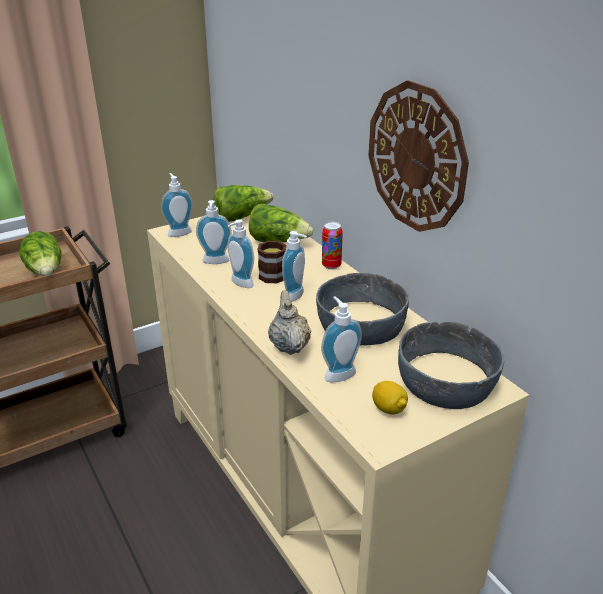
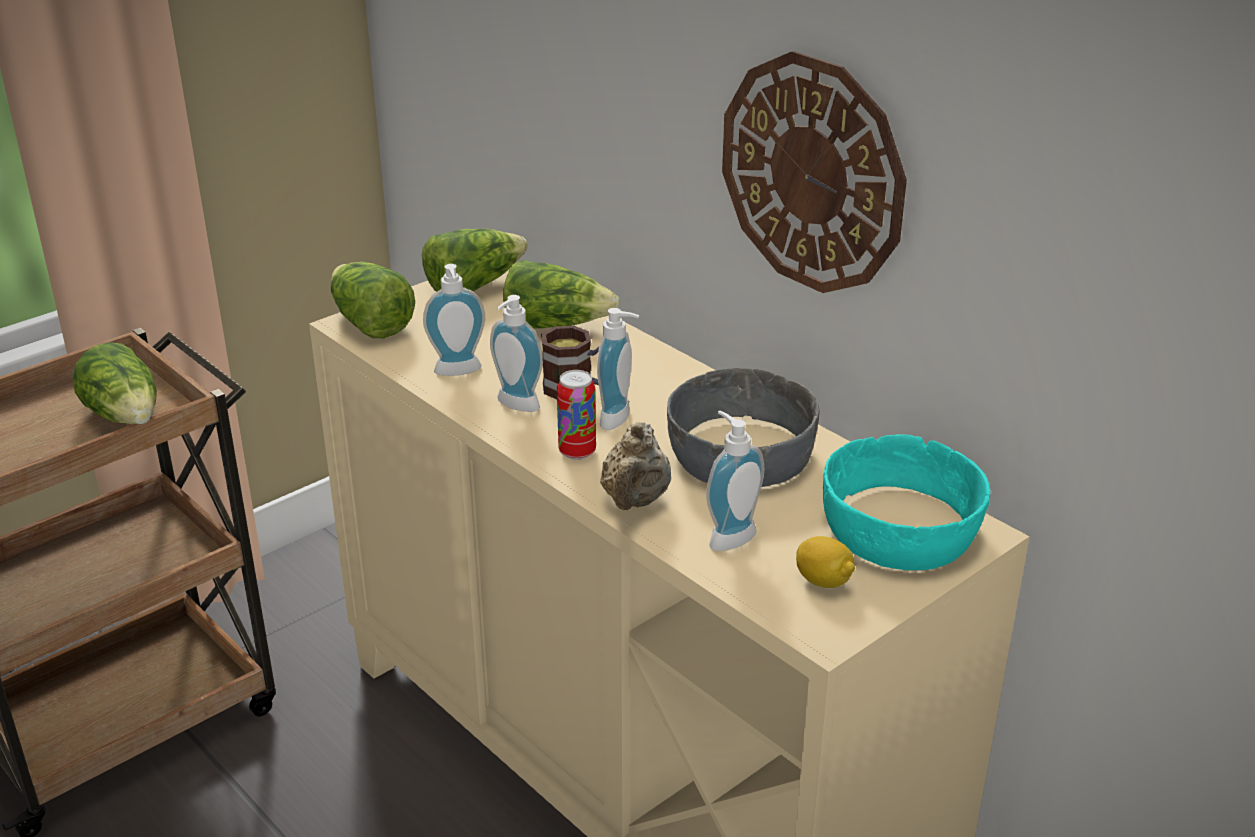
camera: 10 degrees left, 0 degrees up
soap dispenser [161,173,193,237] -> lettuce [331,262,415,338]
beige teapot [268,290,312,355] -> beige teapot turned 150 degrees counterclockwise [600,422,671,510]
can [322,222,343,269] -> can moved to [557,370,596,460]
grey bowl [398,322,504,409] -> turquoise bowl [823,434,990,570]

